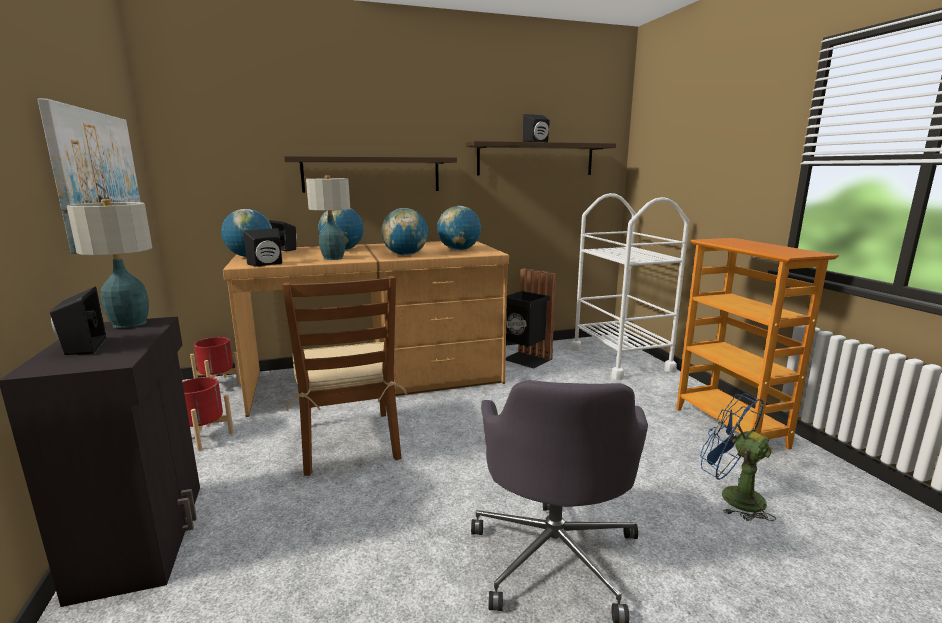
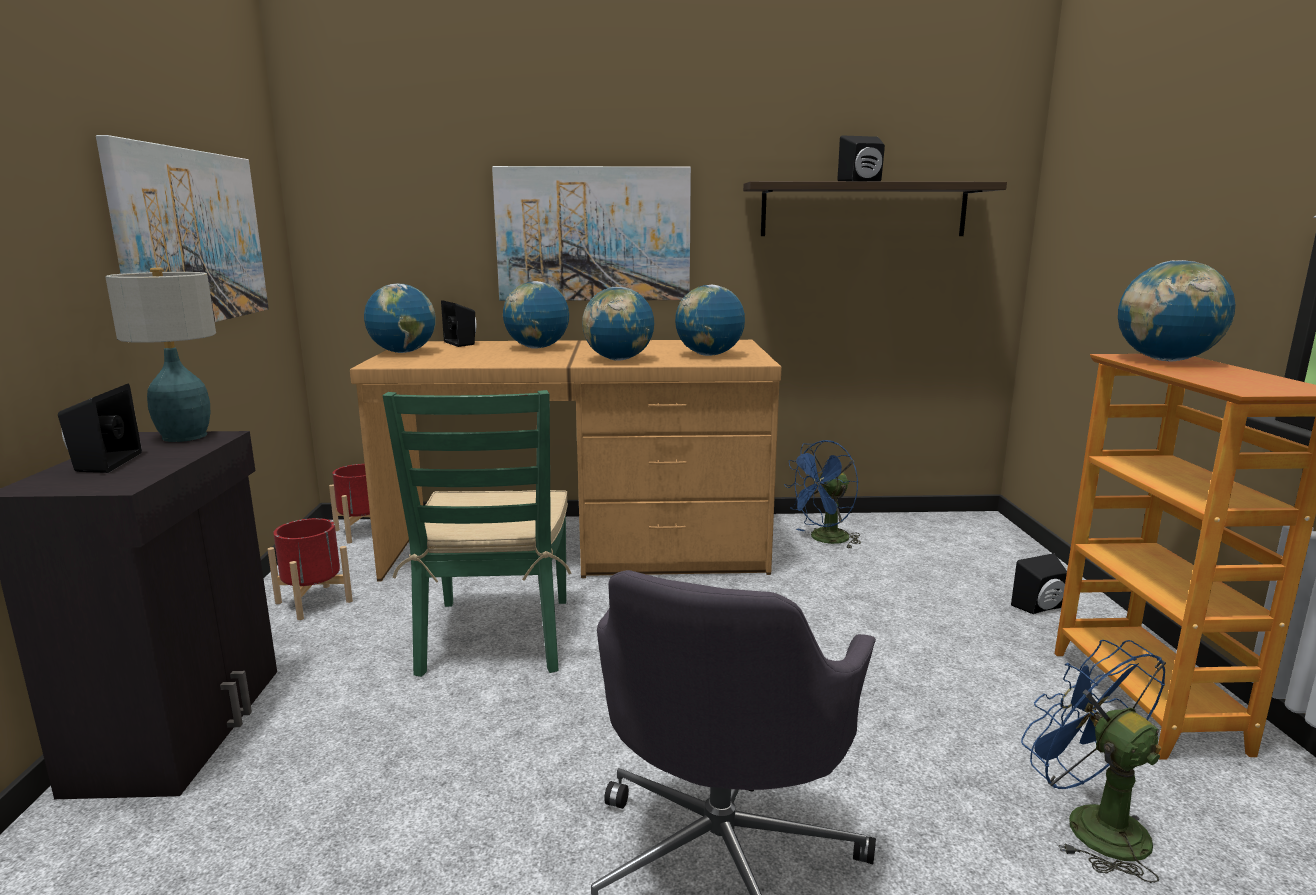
camera: 15 degrees right, 0 degrees up
black speaker [243,228,282,267] -> black speaker moved to [1011,553,1067,614]
brown chair [282,276,407,476] -> green chair [382,390,571,677]
shelf [284,156,457,193] -> picture [492,166,691,301]
table lamp [306,176,350,260] -> none
black trash can [506,268,556,369] -> blue fan [784,440,861,548]
white cart [571,193,689,380] -> none
none -> globe [1118,260,1235,361]

